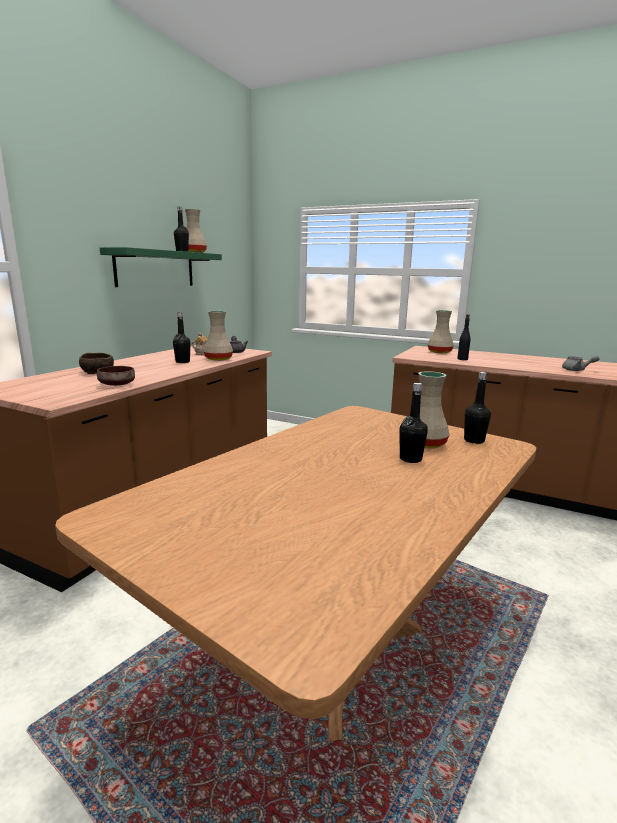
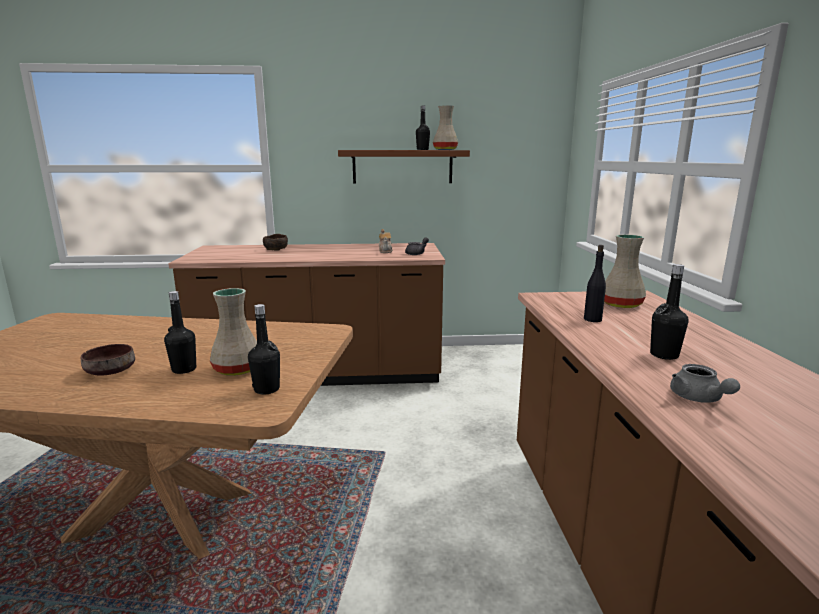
camera: 60 degrees right, 0 degrees up
brown bowl [97,366,135,386] -> brown bowl moved to [81,344,135,376]
green shelf [100,247,222,287] -> brown shelf [338,150,470,184]
black bottle [173,312,191,363] -> black bottle moved to [650,264,689,360]
beige vase [204,311,233,361] -> none

